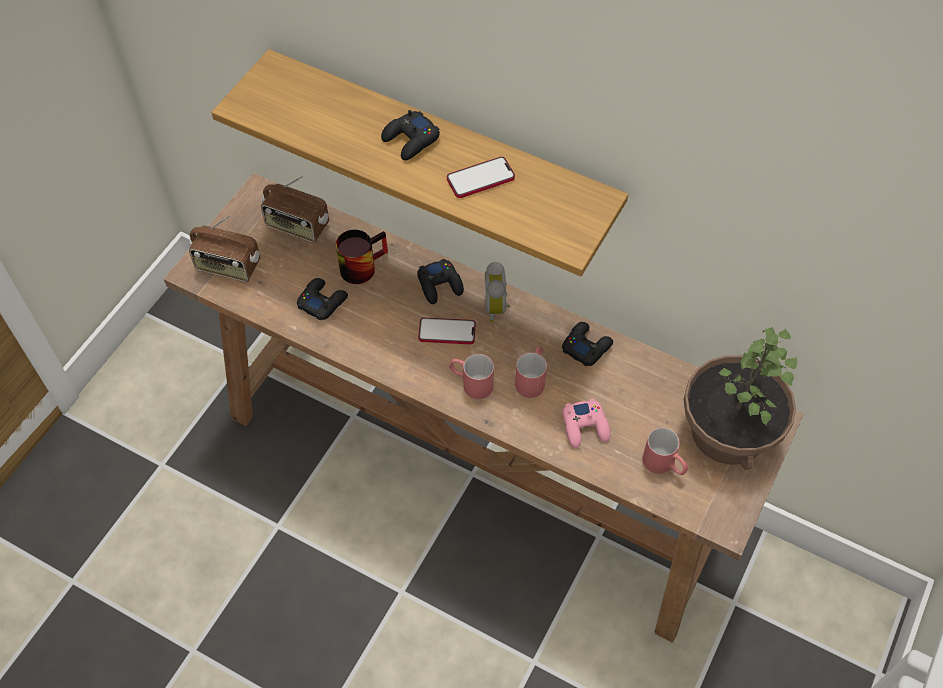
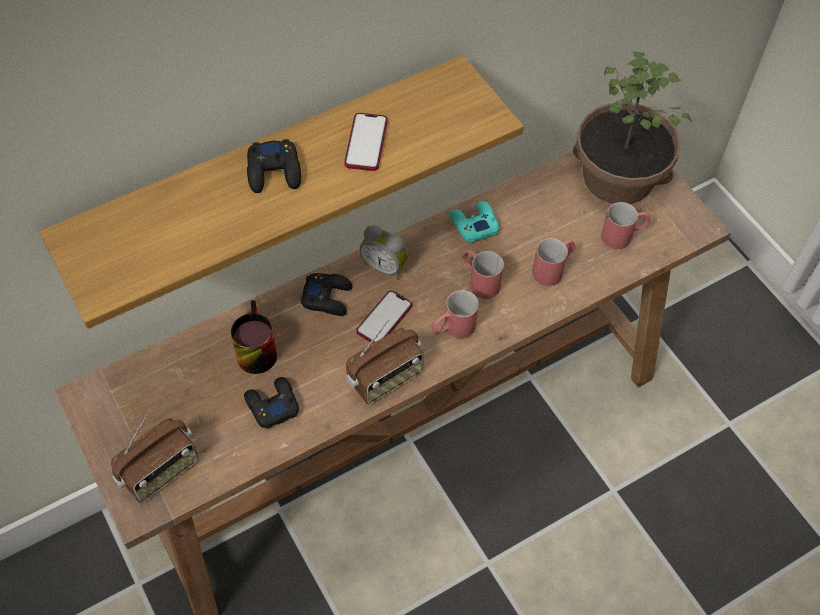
camera: 60 degrees left, 0 degrees up
radio [261,176,329,243] -> radio moved to [346,319,424,404]
black game controller [562,322,613,367] -> turquoise game controller [450,202,499,243]
pink game controller [562,399,611,448] -> red mug [532,238,576,286]

